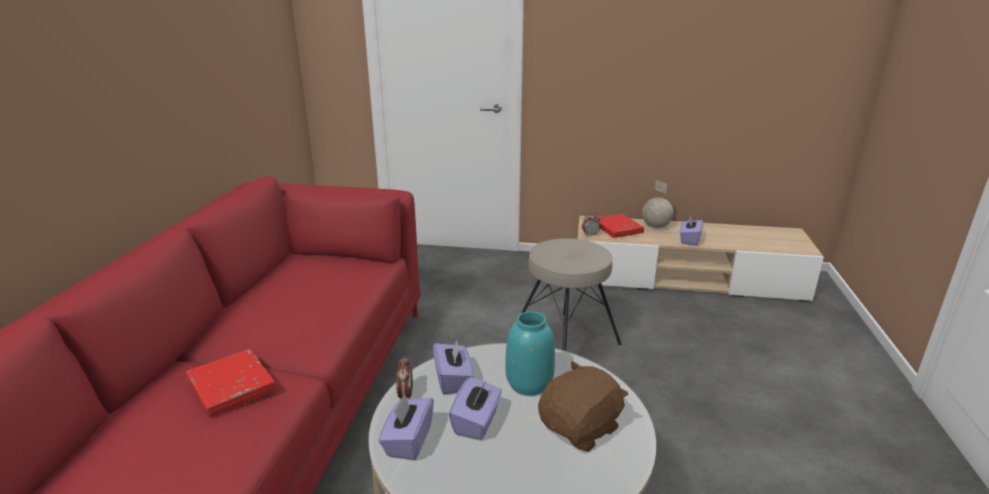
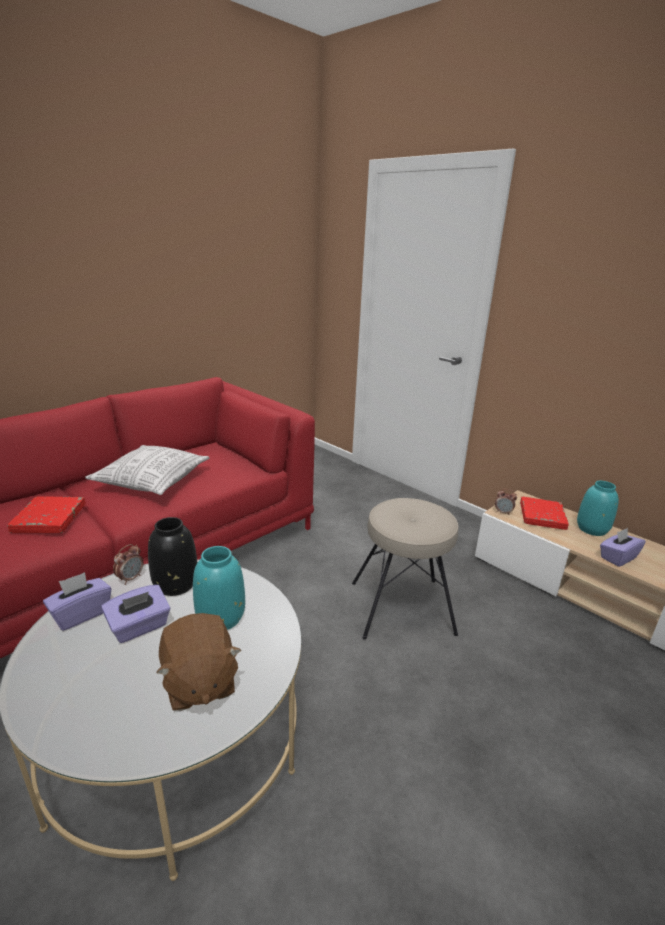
camera: 35 degrees right, 0 degrees up
purple tissue box [433,340,474,394] -> black vase [148,517,198,596]
brown plush toy [538,361,629,452] -> brown plush toy turned 75 degrees clockwise [156,613,241,711]
globe [642,180,674,228] -> turquoise vase [577,481,619,536]
none -> pillow [85,445,210,495]

